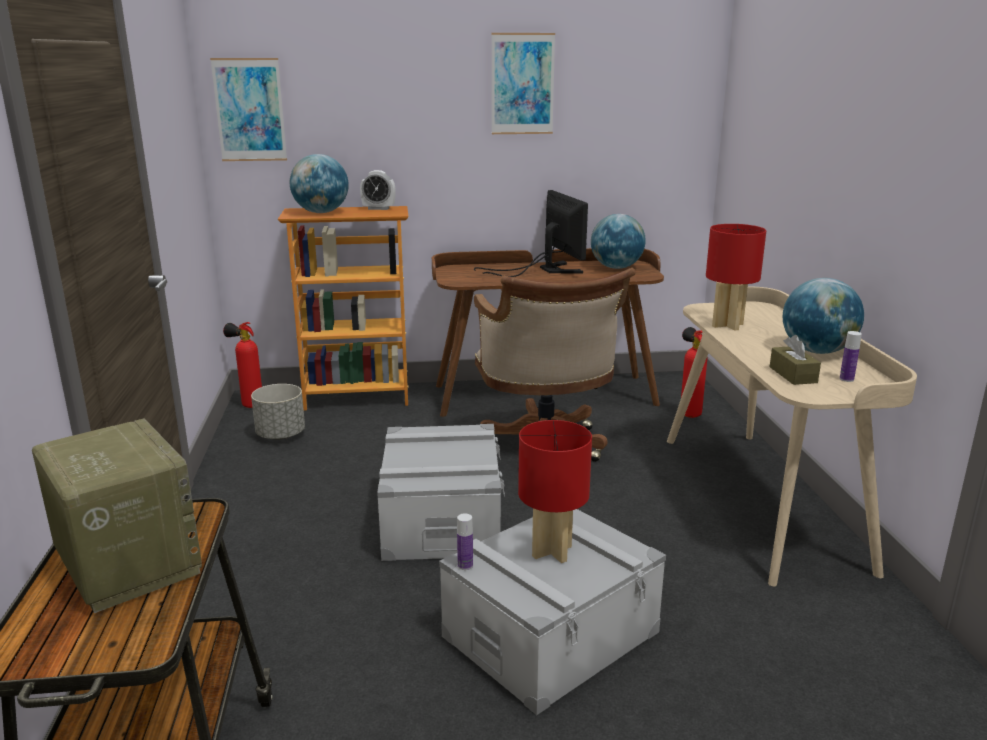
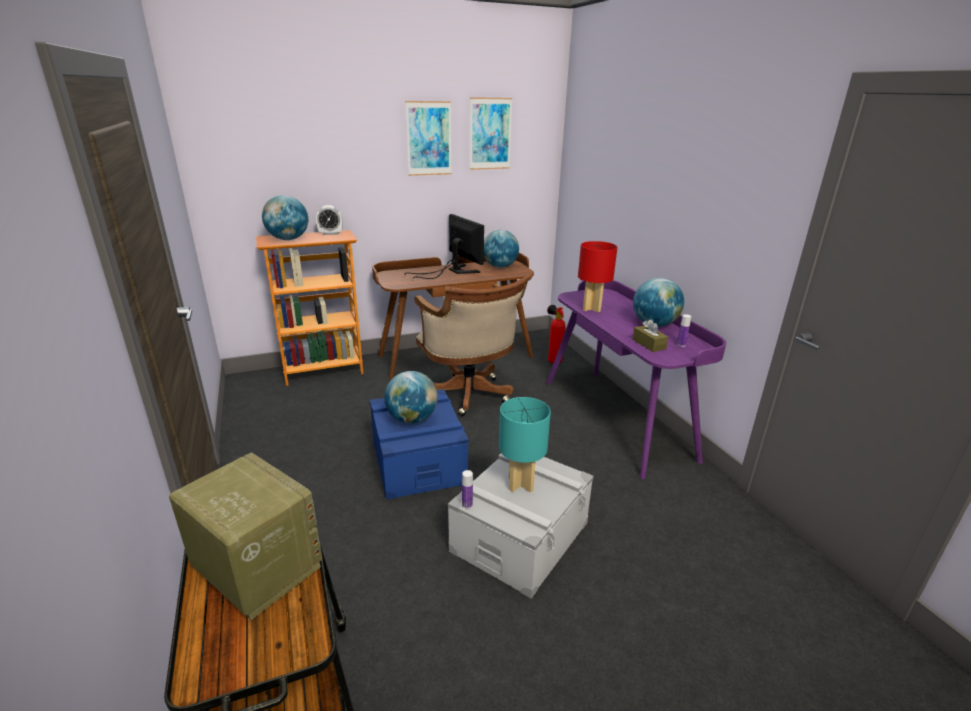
camera: 15 degrees left, 5 degrees up
picture [210,58,287,161] -> picture moved to [470,97,512,170]
fire extinguisher [223,322,262,408] -> none
grey planter [251,384,305,440] -> none
grey storage box [377,424,505,561] -> blue storage box [370,389,469,500]
red table lamp [518,420,592,563] -> turquoise table lamp [499,397,551,493]
beige desk [667,287,917,586] -> purple desk [547,280,726,479]
none -> globe [384,371,438,424]

